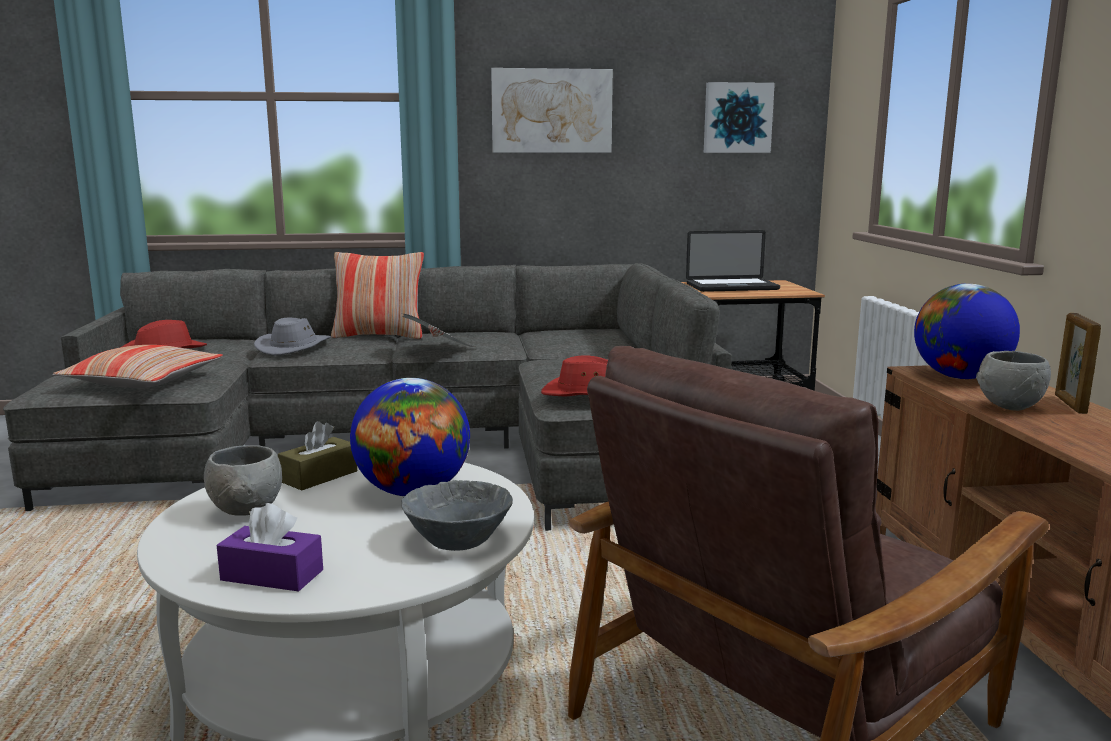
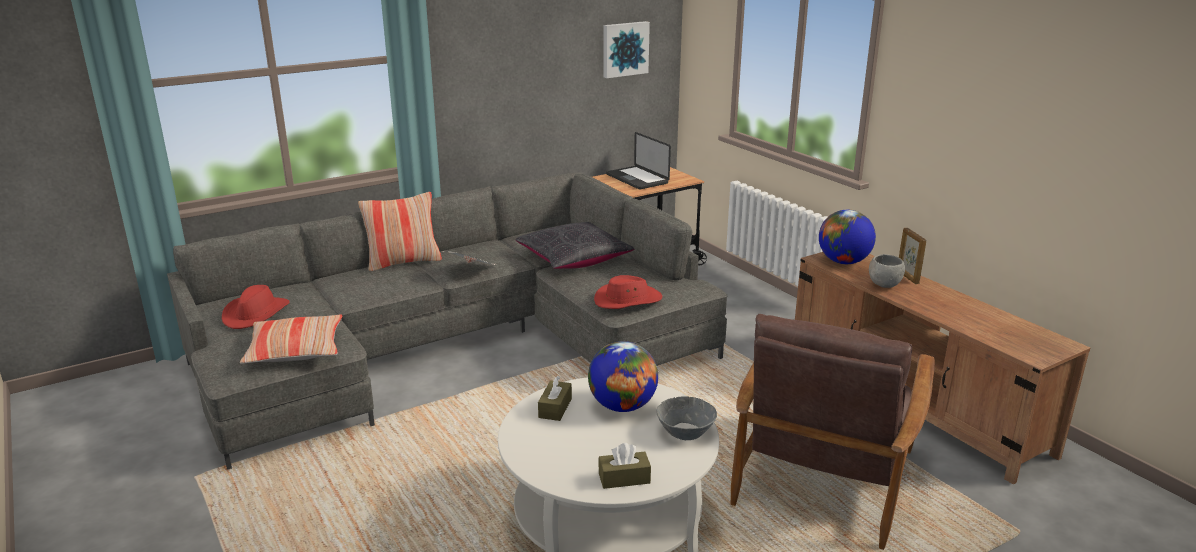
camera: 25 degrees left, 10 degrees up
grey bowl [204,445,282,516] -> none
purple tissue box [217,503,323,592] -> brown tissue box [598,443,651,489]
grey hat [254,317,331,356] -> none
picture [491,68,613,153] -> none
laptop [686,230,780,292] -> laptop turned 90 degrees clockwise [606,132,671,190]
none -> black pillow [515,222,634,269]

